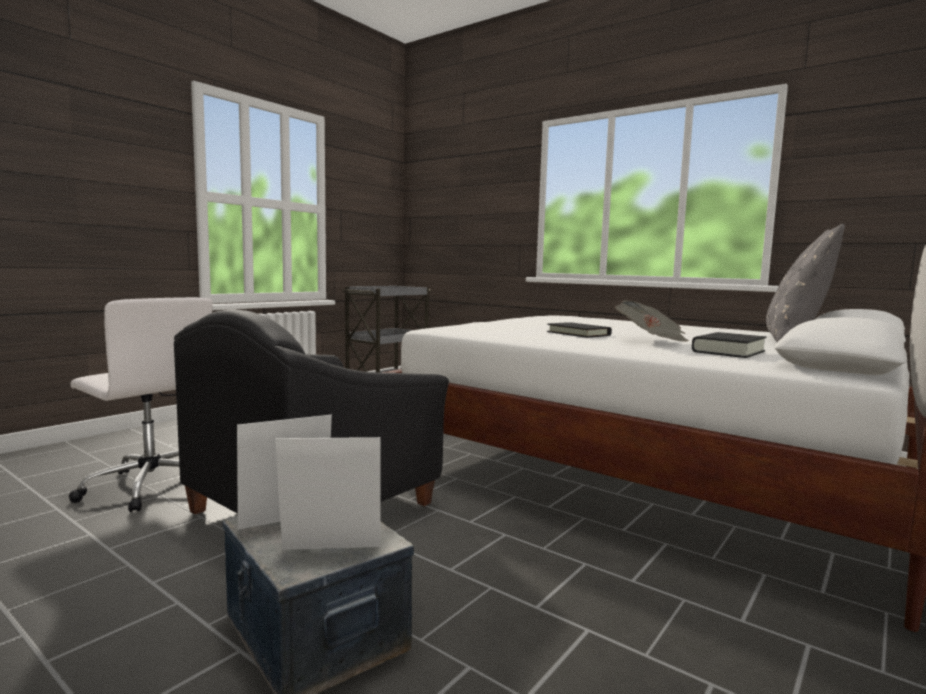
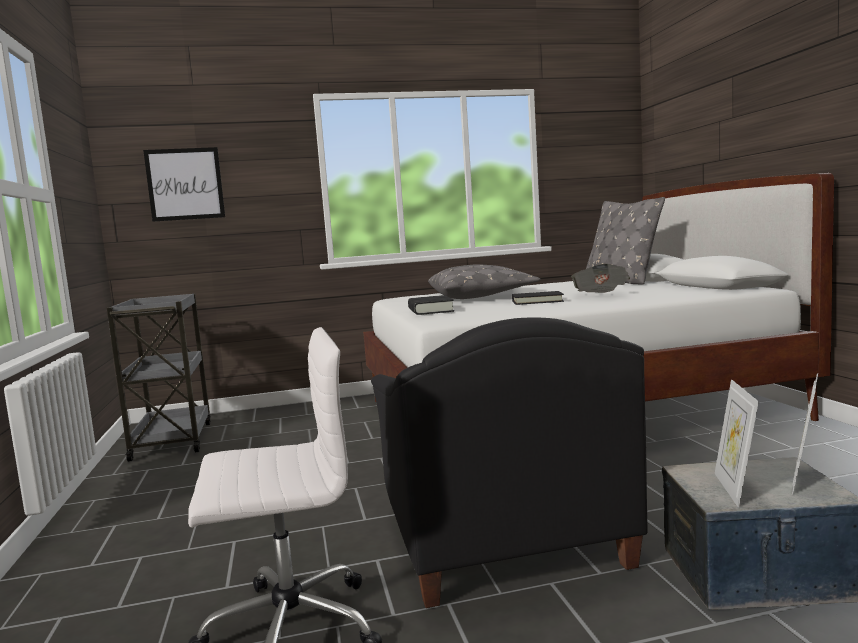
camera: 50 degrees left, 0 degrees up
black book [692,332,766,358] -> black book moved to [408,295,454,315]
none -> picture [143,147,225,222]
none -> grey pillow [428,264,540,299]

